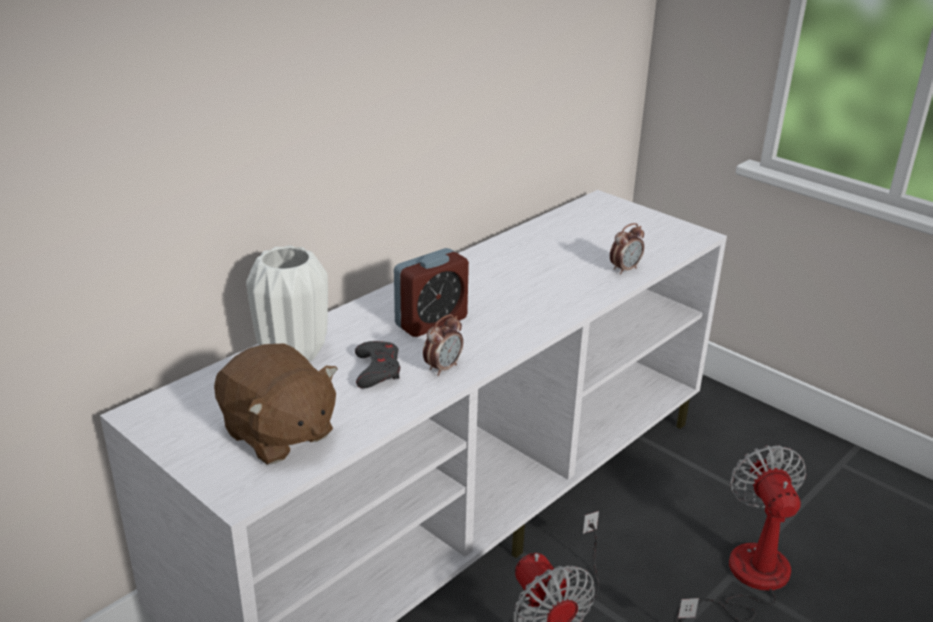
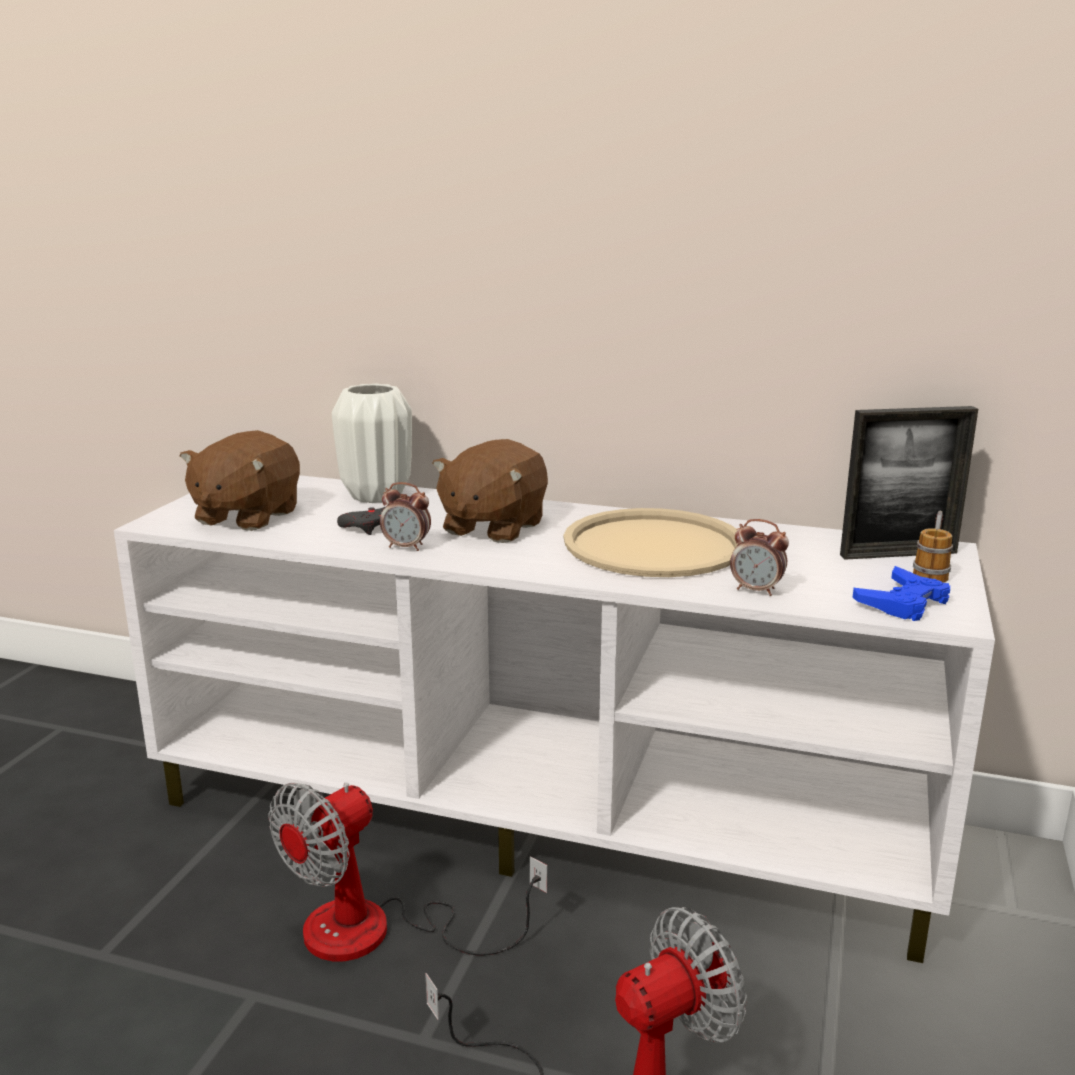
camera: 65 degrees right, 10 degrees down
alarm clock [394,248,469,337] -> brown plush toy [432,439,548,543]
none -> beige tray [564,508,739,577]
none -> picture frame [840,406,978,560]
none -> blue game controller [852,566,950,621]
none -> mug [913,511,953,583]

